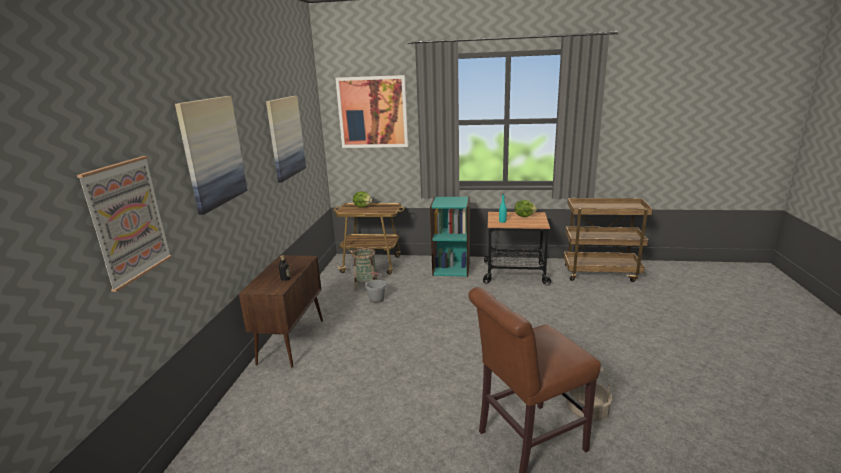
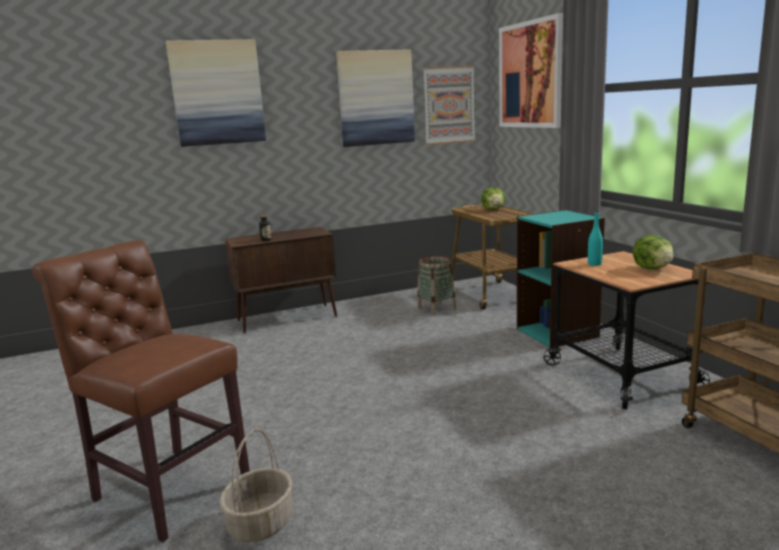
camera: 60 degrees right, 5 degrees down
picture [77,156,172,292] -> picture moved to [423,66,475,145]
grey bucket [365,272,387,303] -> none

